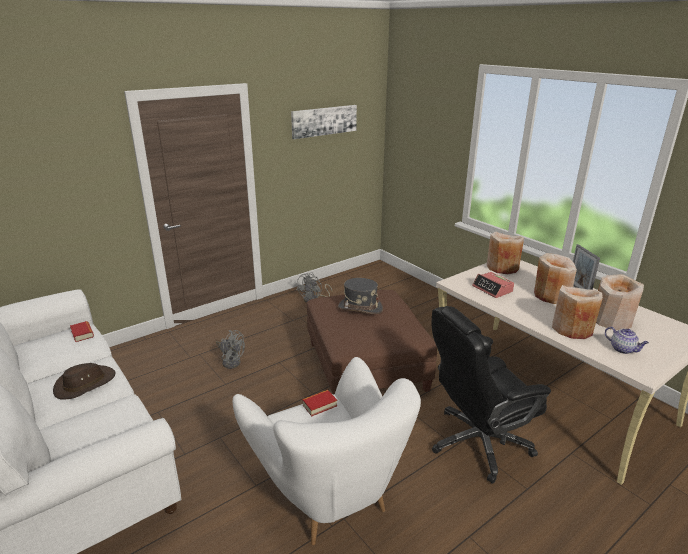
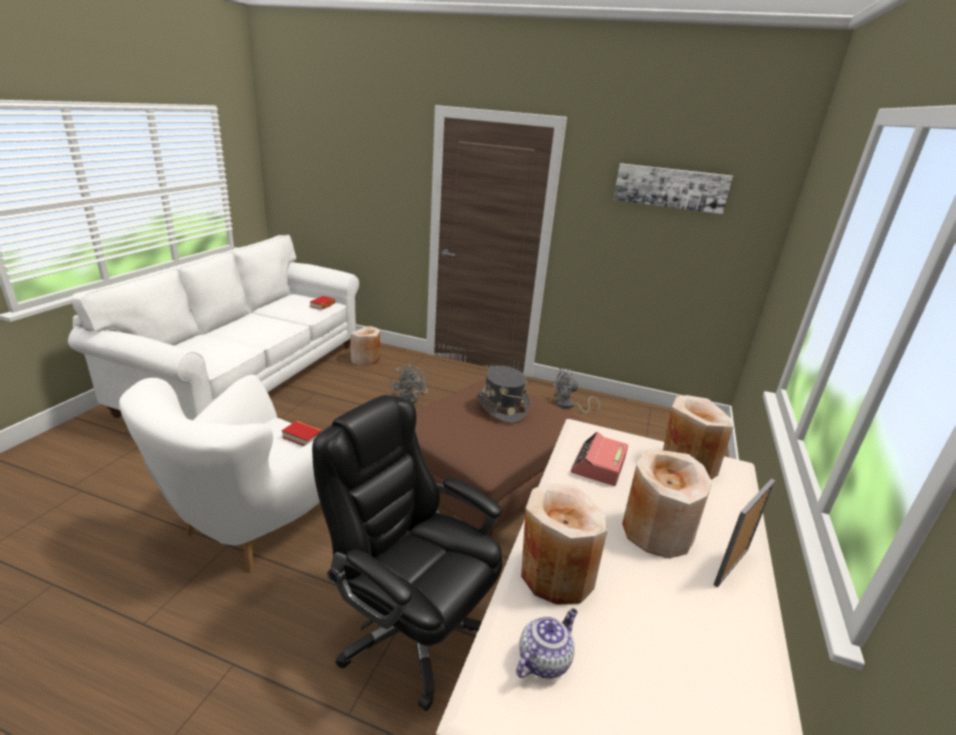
camera: 55 degrees right, 0 degrees up
brown hat [53,363,115,400] -> none
beige vase [596,274,644,330] -> beige vase moved to [350,326,380,366]
teapot [605,327,649,354] -> teapot turned 150 degrees counterclockwise [516,608,578,678]

